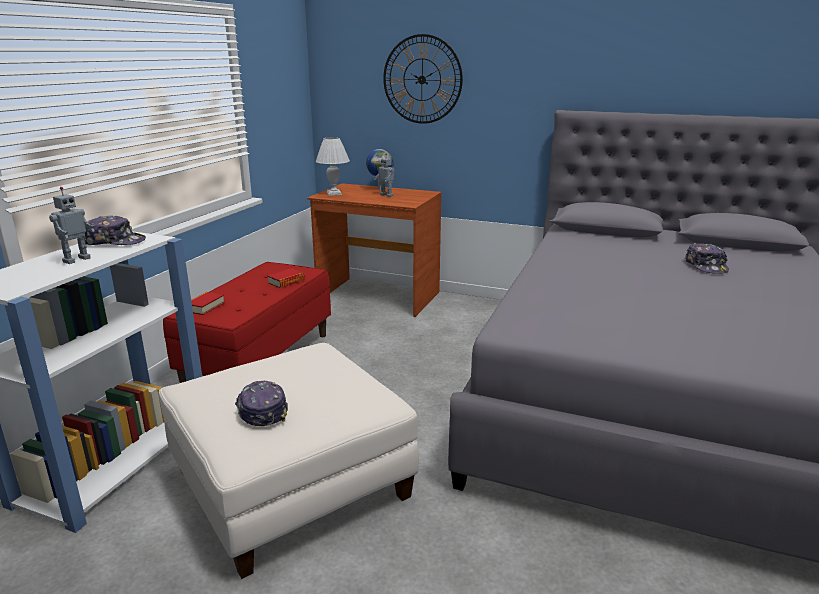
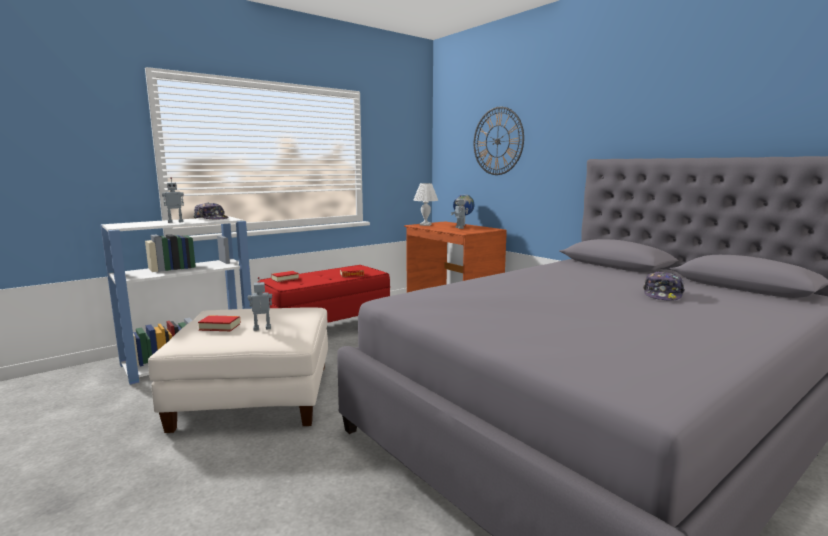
camera: 30 degrees right, 10 degrees down
cap [235,381,288,426] -> book [198,315,241,331]
none -> toy robot [248,277,272,331]

